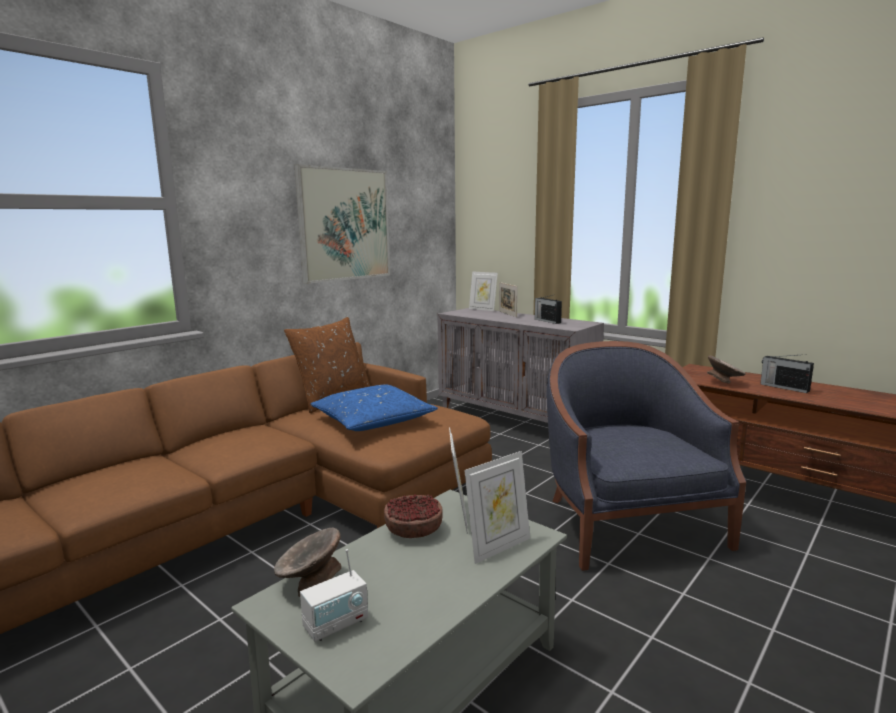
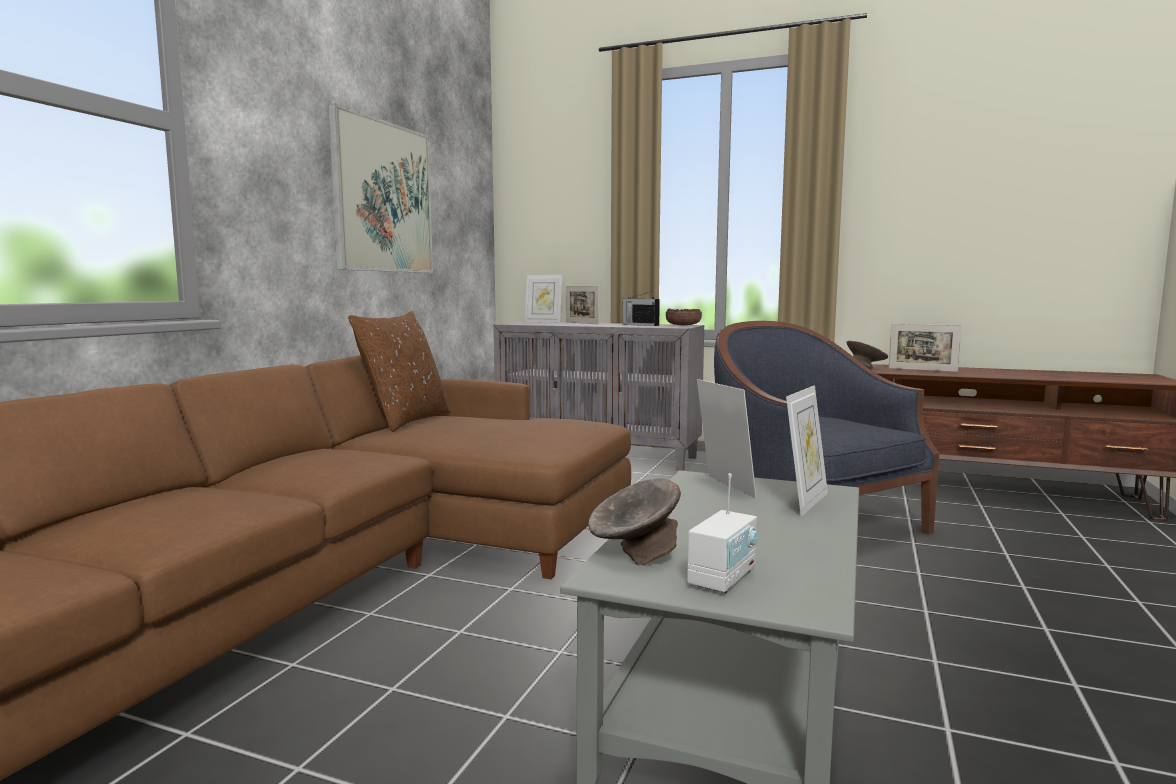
camera: 20 degrees left, 5 degrees down
blue pillow [310,385,438,431] -> none
bowl [384,494,443,538] -> bowl moved to [666,309,702,326]
radio [760,354,814,393] -> picture frame [889,324,961,372]

